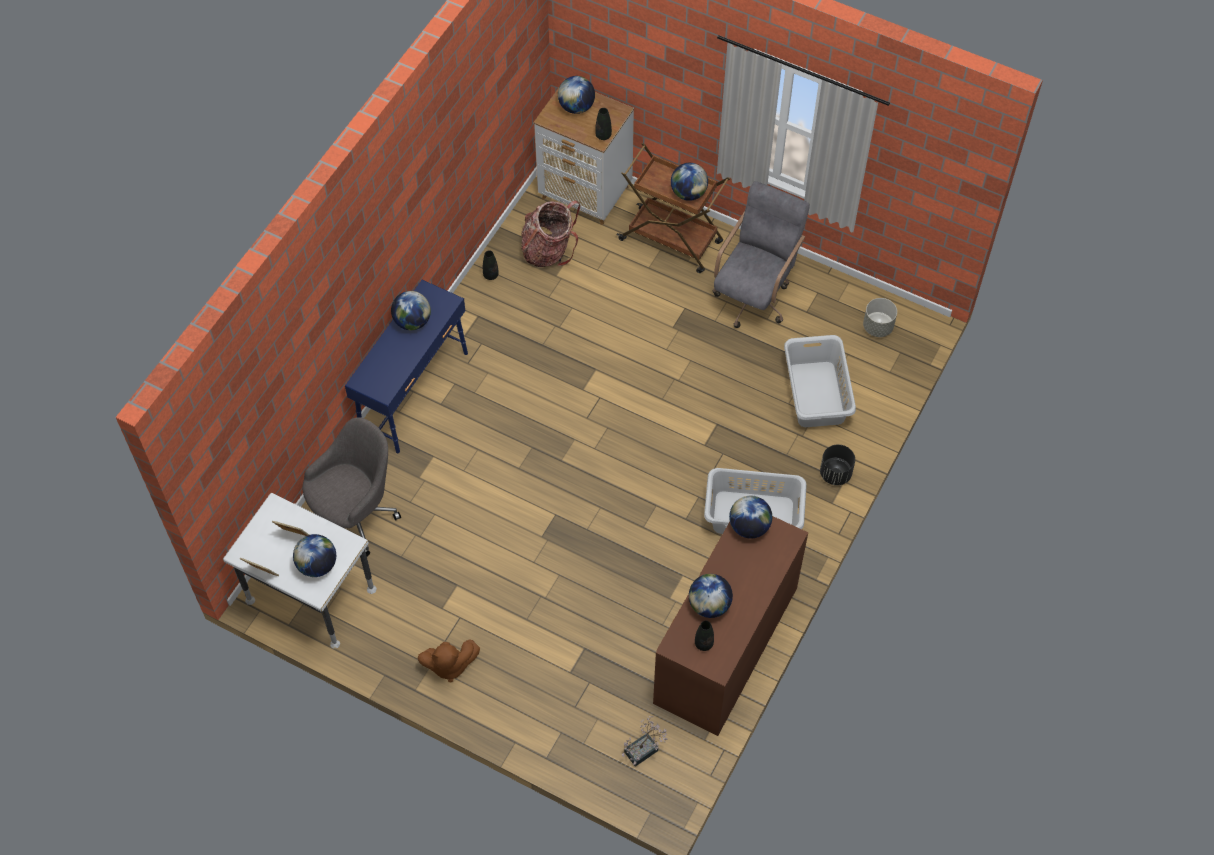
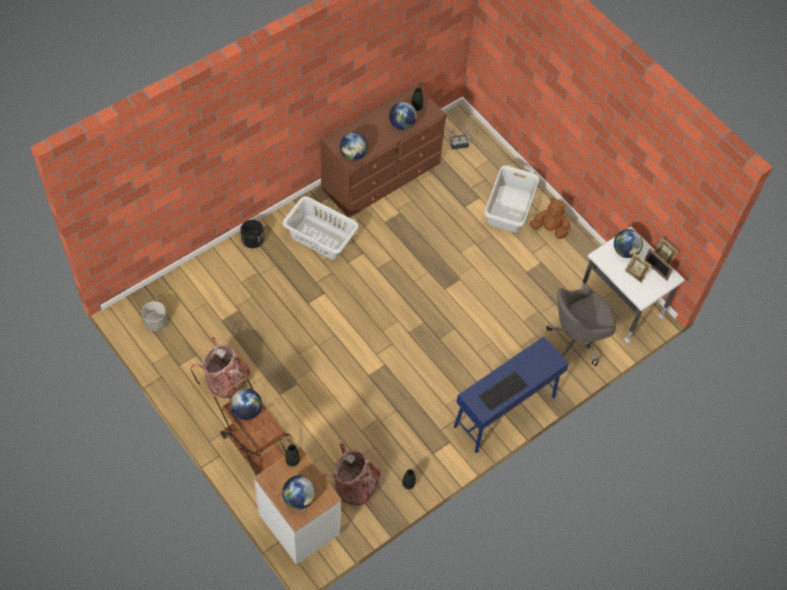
camera: 160 degrees left, 0 degrees up
globe [391,291,431,330] -> keyboard [479,371,528,411]
grey office chair [712,181,810,328] -> backpack [191,337,250,398]
grey laundry basket [784,335,856,427] -> grey laundry basket moved to [484,165,539,232]
none -> picture frame [645,249,673,281]

